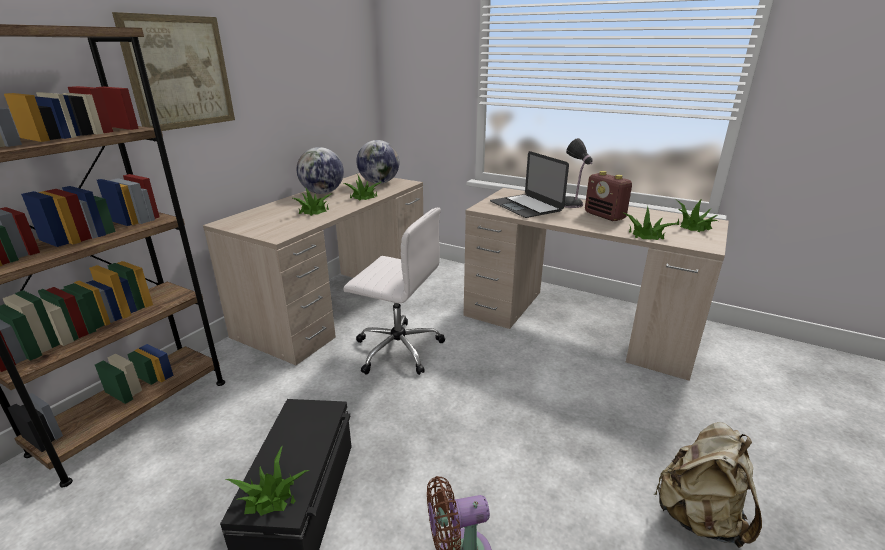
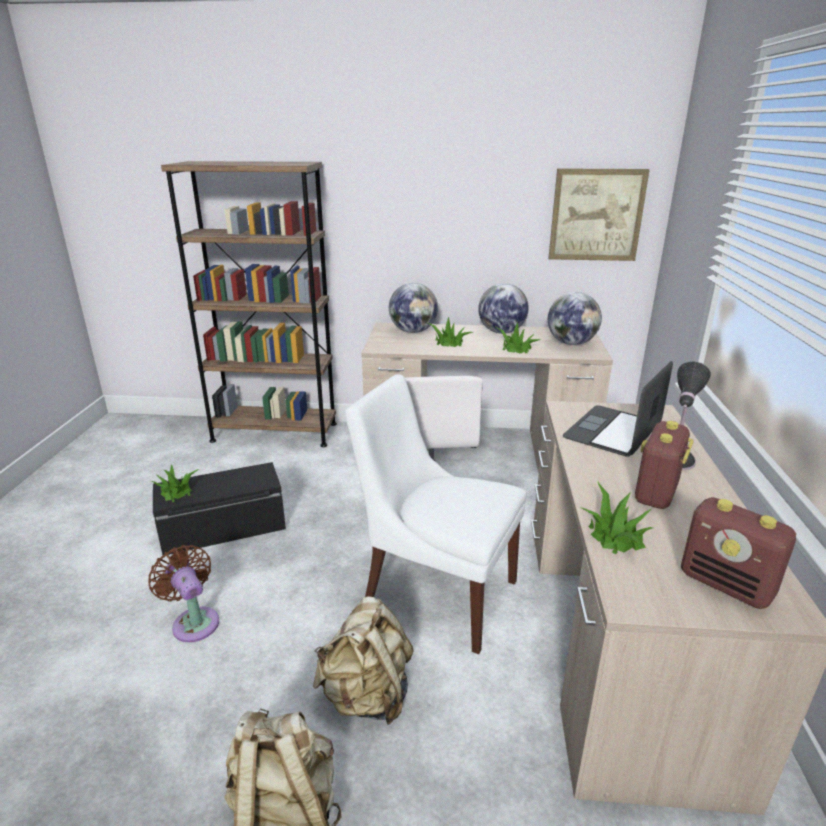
camera: 65 degrees right, 0 degrees up
picture [112,12,235,131] -> picture moved to [548,168,650,261]
potted plant [676,198,718,232] -> radio [681,497,796,609]
none -> beige backpack [313,596,414,725]
none -> white chair [345,374,527,654]
none -> globe [389,283,438,333]

